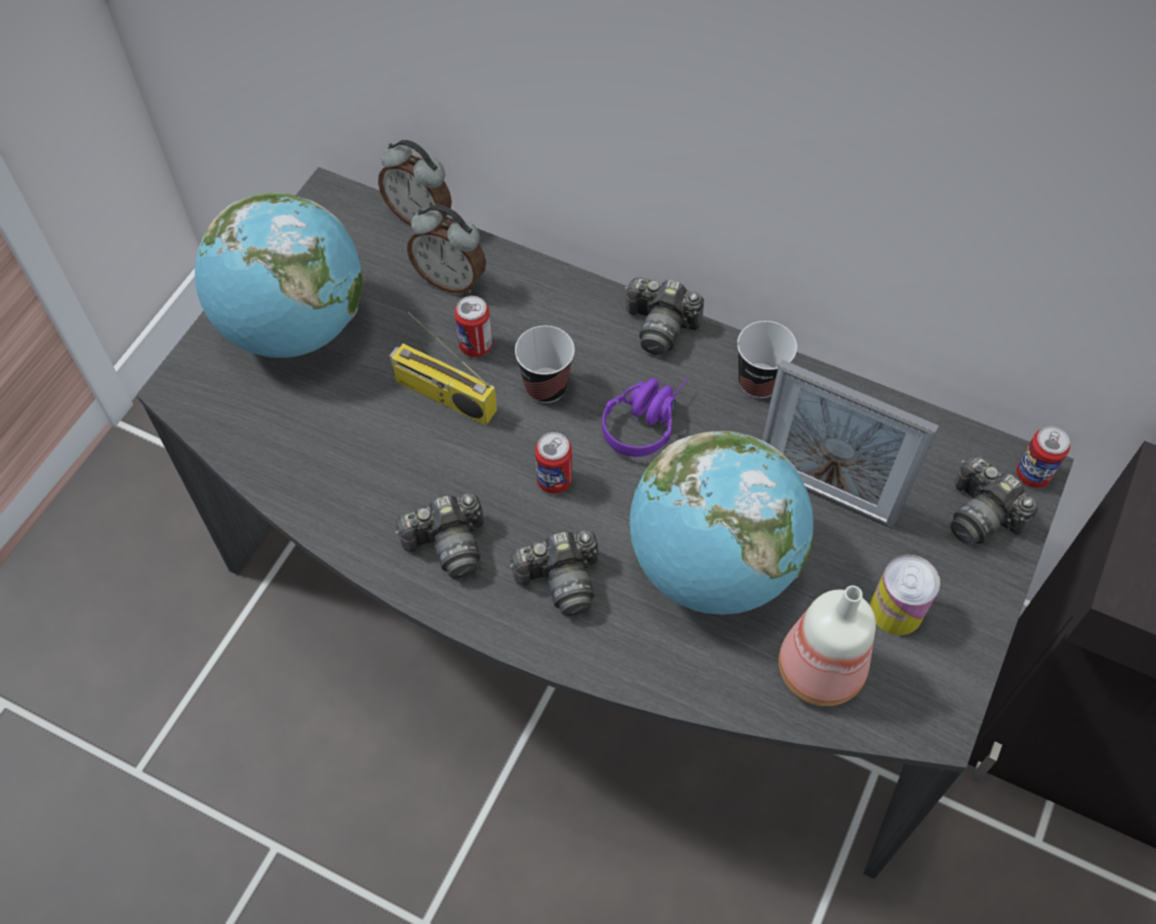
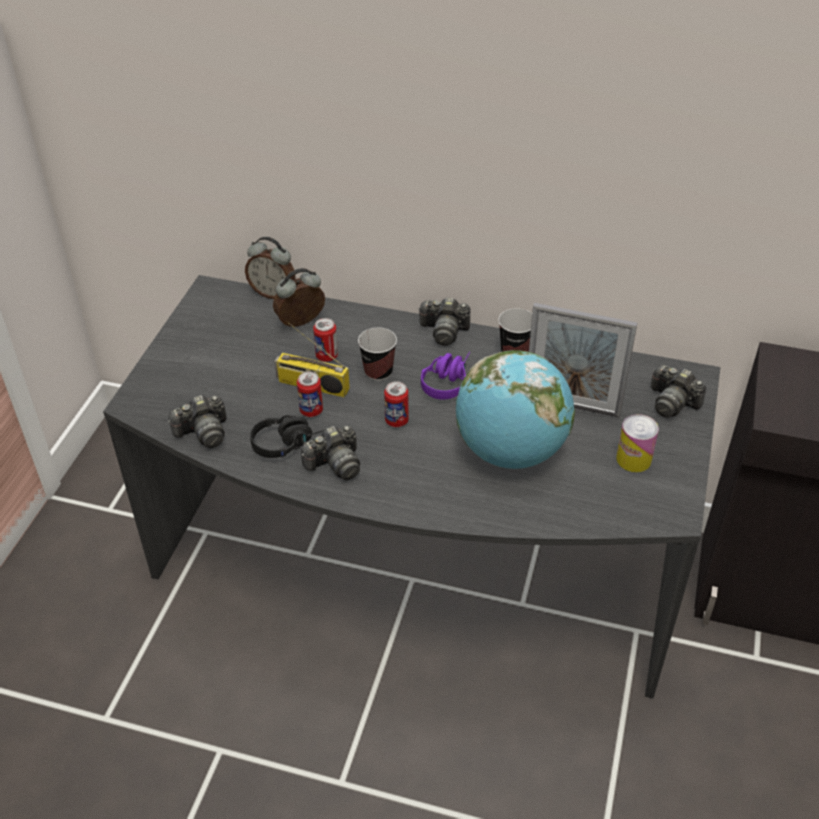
camera: 10 degrees left, 15 degrees down
globe [195,193,362,358] -> none
alarm clock [407,205,486,293] -> alarm clock turned 135 degrees clockwise [273,268,325,327]
camera [509,531,599,616] -> camera moved to [168,395,227,448]
bottle [779,586,876,706] -> none
can [1016,426,1070,488] -> can moved to [297,372,323,417]
none -> black headphones [250,415,325,458]

